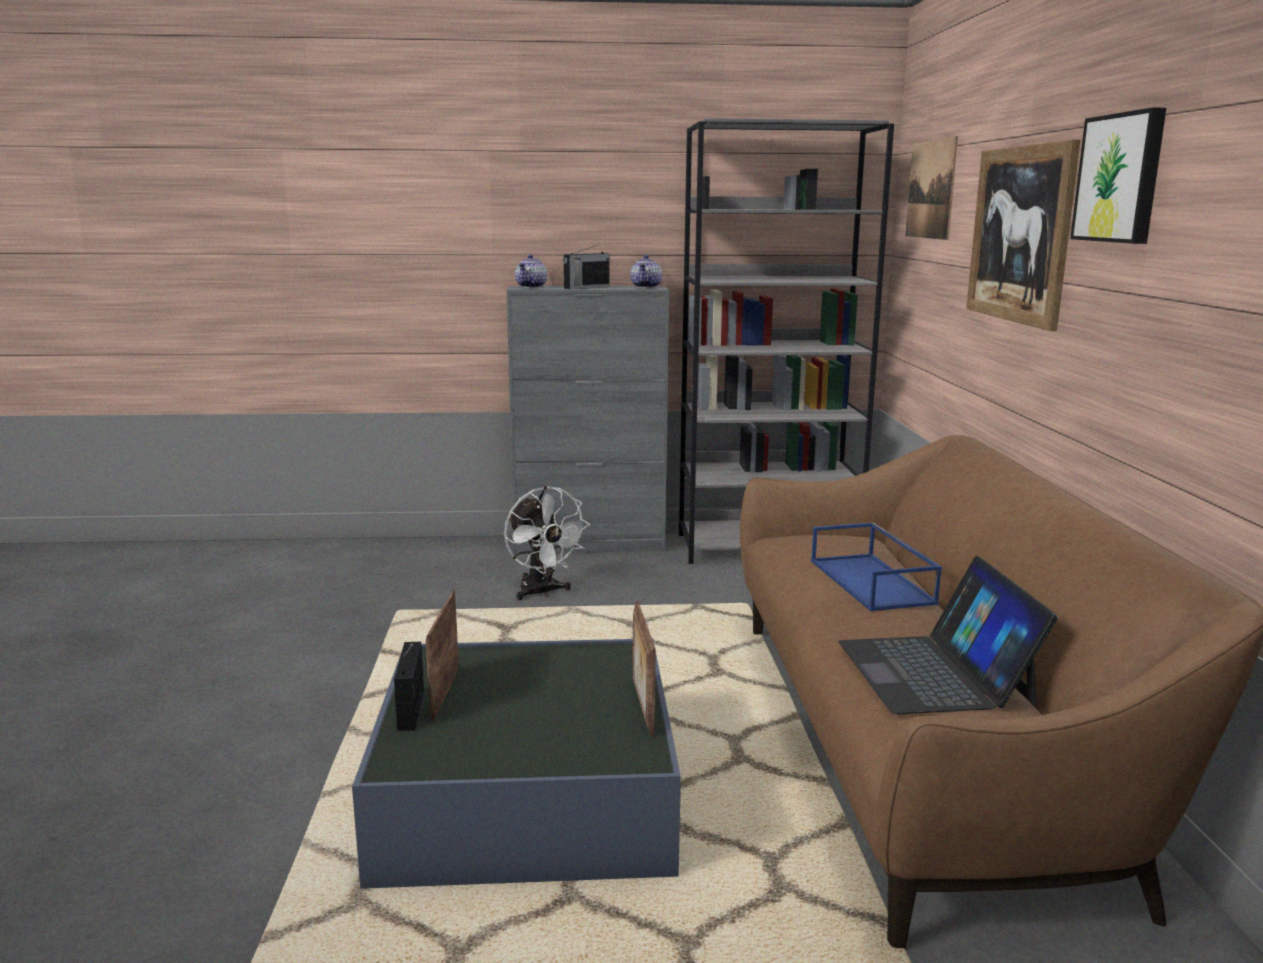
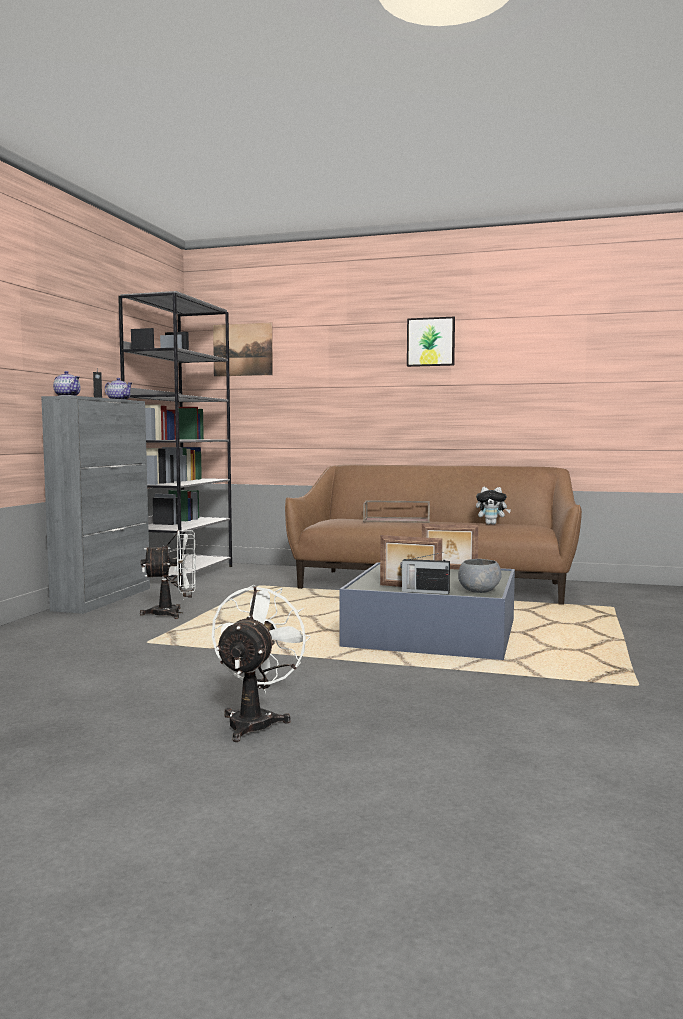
camera: 70 degrees left, 10 degrees down
blue tray [811,522,942,612] -> brown tray [363,500,430,523]
laptop [838,556,1058,714] -> plush toy [476,487,511,525]
picture [966,140,1080,331] -> none
none -> white fan [212,585,311,742]
none -> grey bowl [458,559,502,593]

